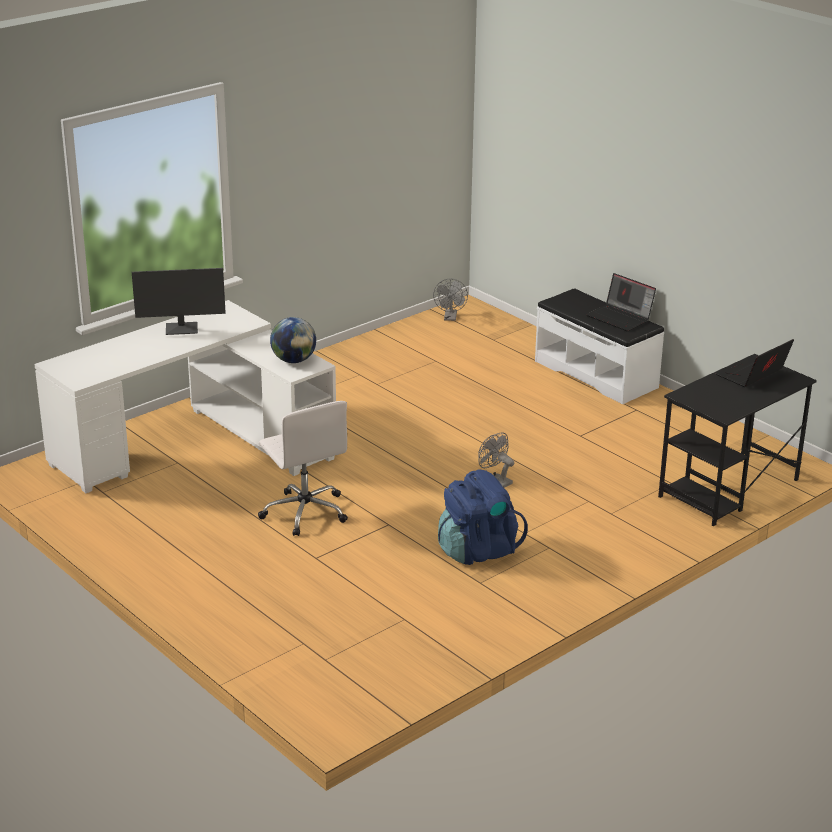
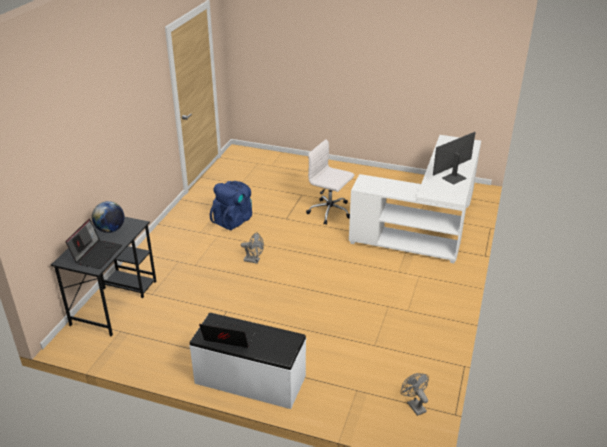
camera: 150 degrees right, 5 degrees up
globe [270,317,316,363] -> globe moved to [92,201,124,233]

